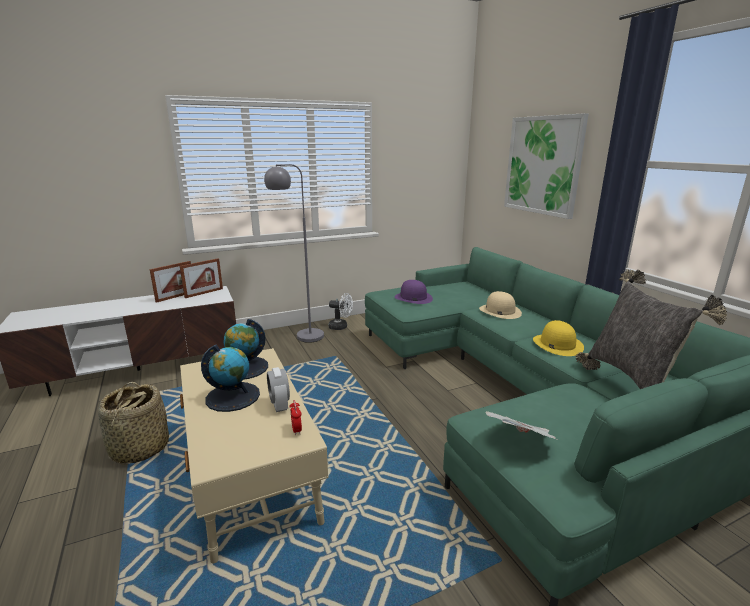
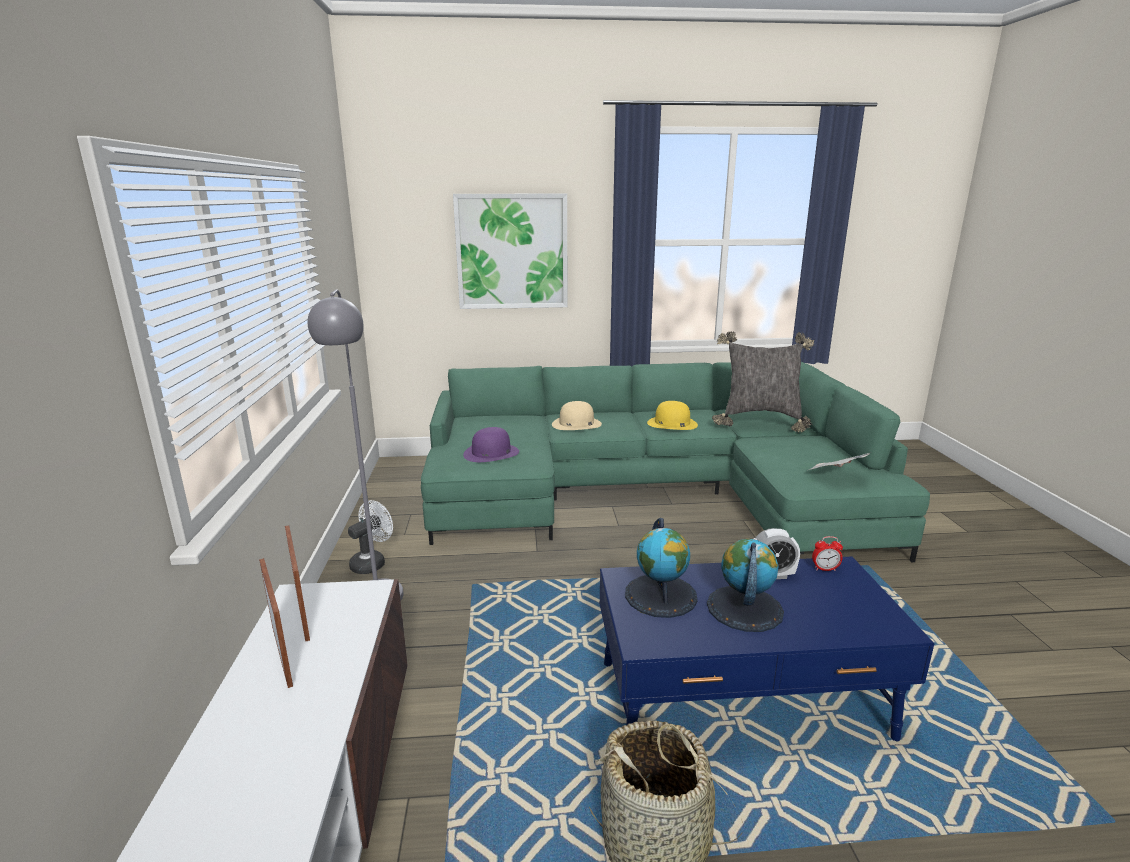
camera: 70 degrees left, 0 degrees up
beige coffee table [180,348,328,564] -> blue coffee table [599,556,935,741]

